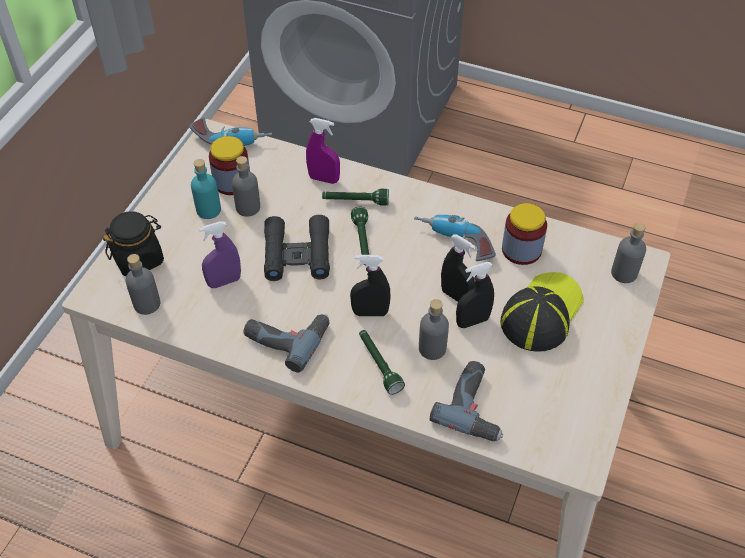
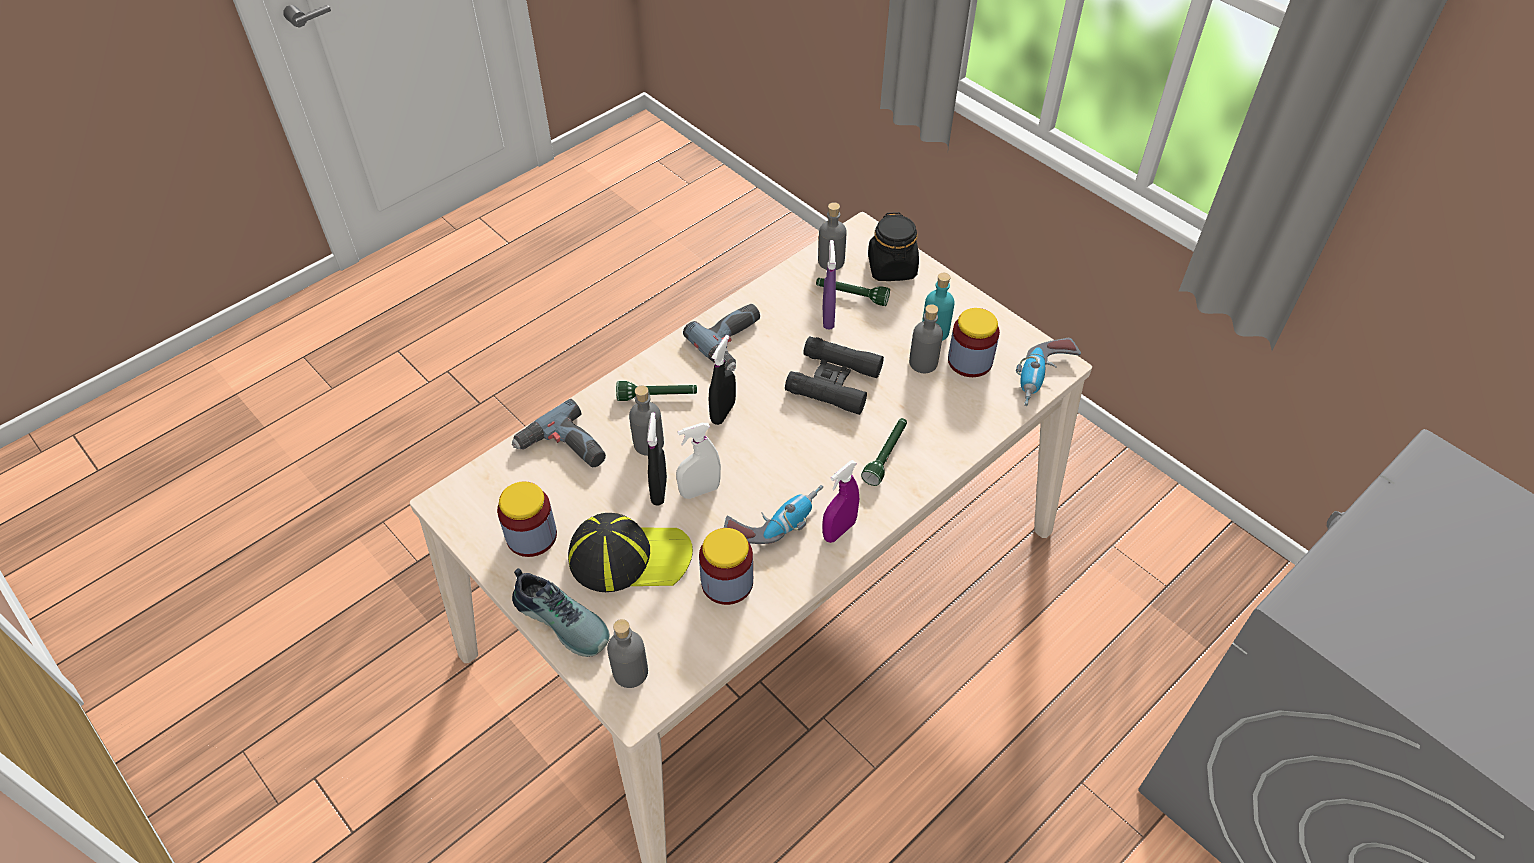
camera: 115 degrees right, 0 degrees up
purple spray bottle [306,118,340,184] -> purple spray bottle moved to [822,460,859,543]
green flashlight [351,207,369,265] -> green flashlight moved to [816,278,890,306]
black spray bottle [441,234,476,302] -> white spray bottle [676,423,721,499]
cap [501,272,584,352] -> cap turned 60 degrees counterclockwise [568,513,693,592]
none -> jar [497,481,557,557]
none -> shoe [512,568,610,657]

